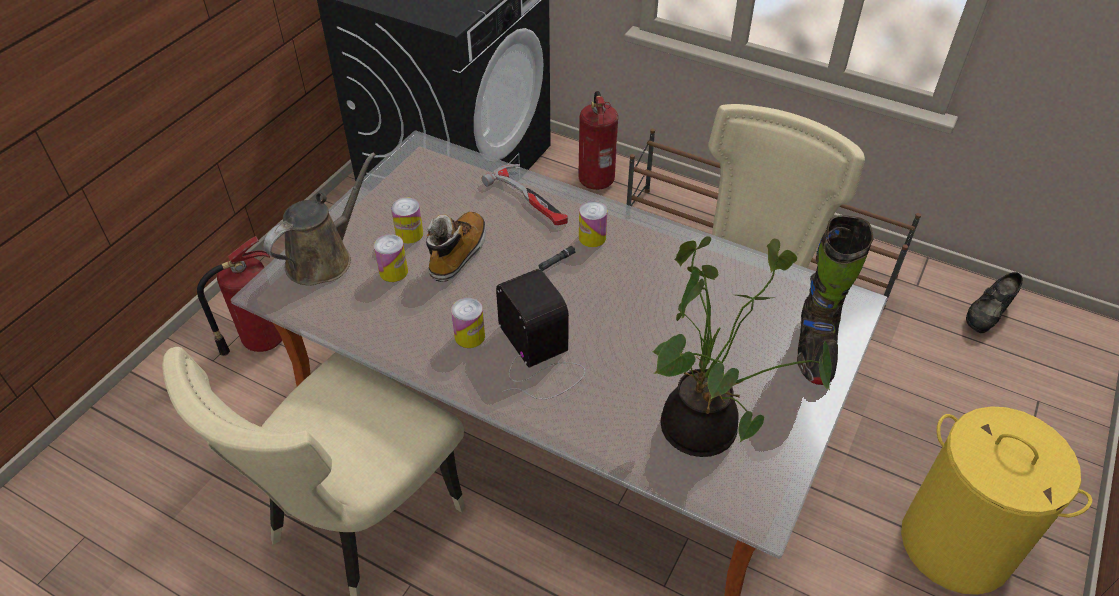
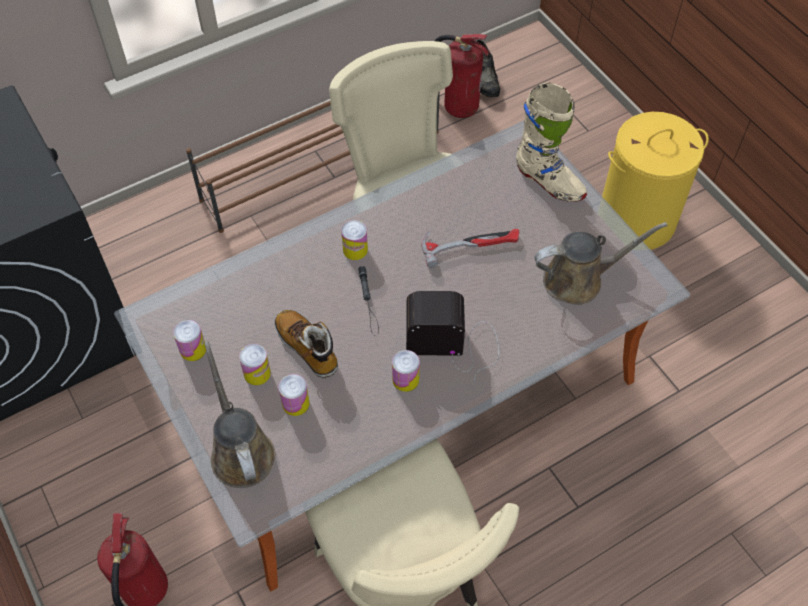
camera: 60 degrees left, 10 degrees up
hammer [481,164,568,225] -> hammer moved to [421,229,519,268]
fire extinguisher [578,91,618,190] -> fire extinguisher moved to [435,34,490,118]
potted plant [652,236,831,457] -> brown watering can [534,222,668,305]
black boot [797,215,873,385] -> beige boot [516,82,587,202]
none -> can [173,320,206,361]

